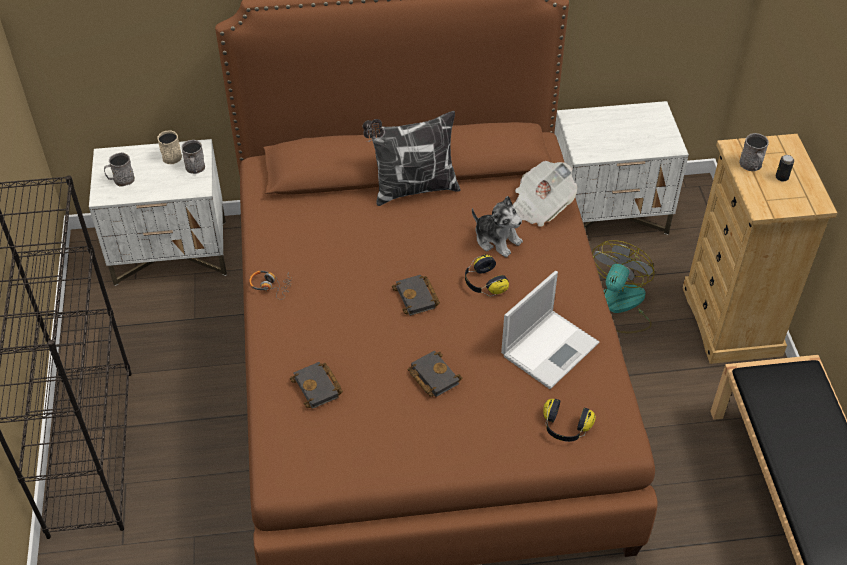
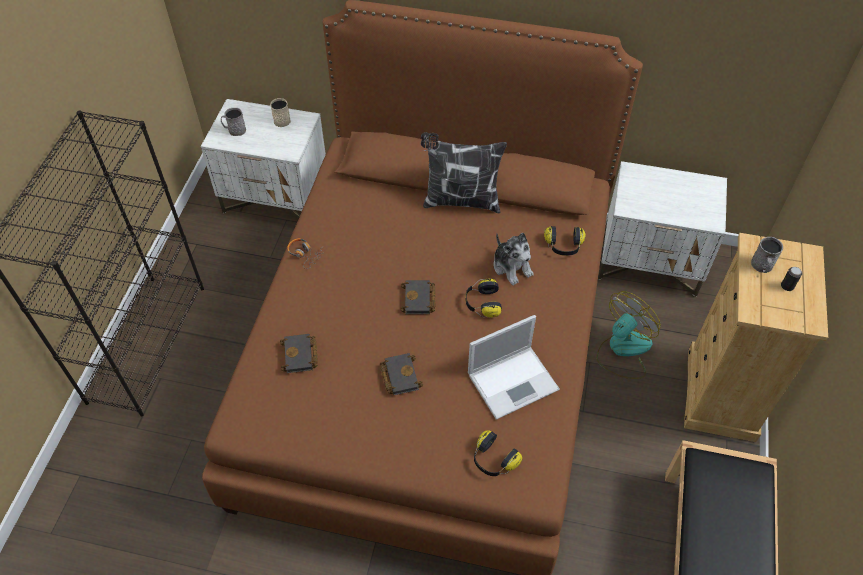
camera: 20 degrees right, 5 degrees up
grey mug [181,140,205,174] -> none
newspaper [513,161,577,227] -> headphones [544,226,586,256]

